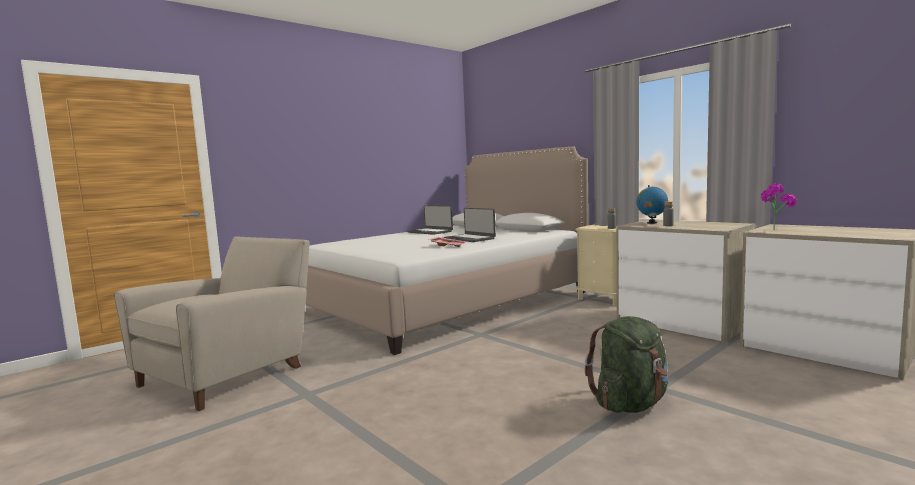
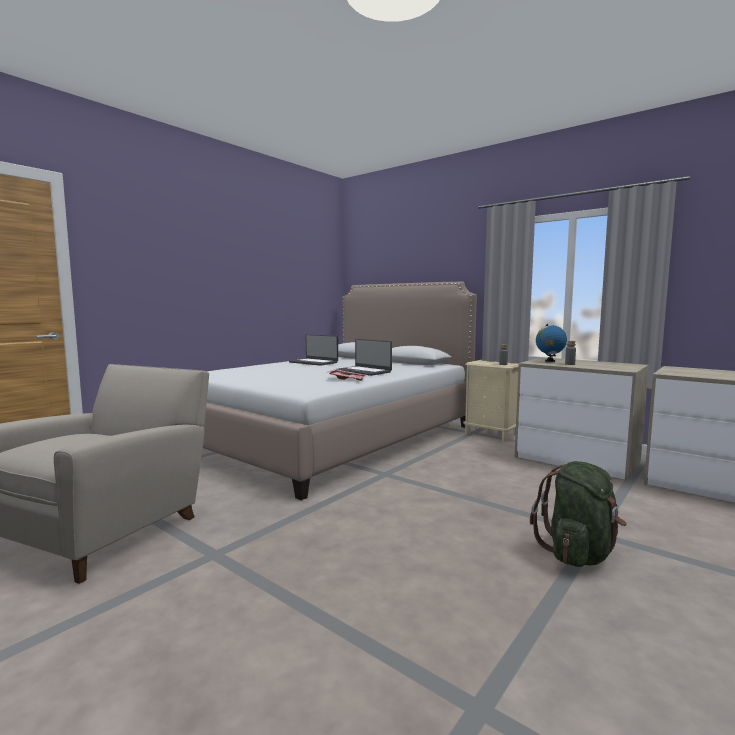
camera: 10 degrees left, 0 degrees up
potted plant [761,183,797,230] -> none

